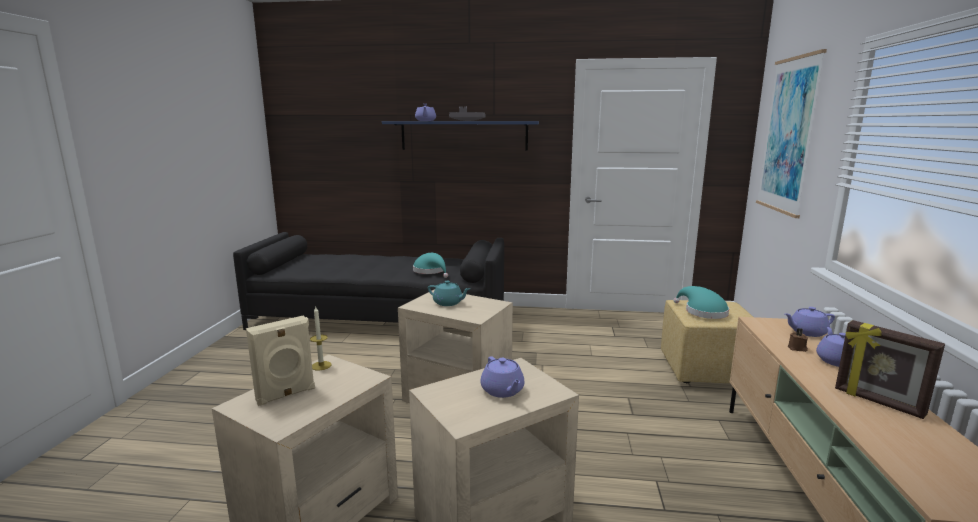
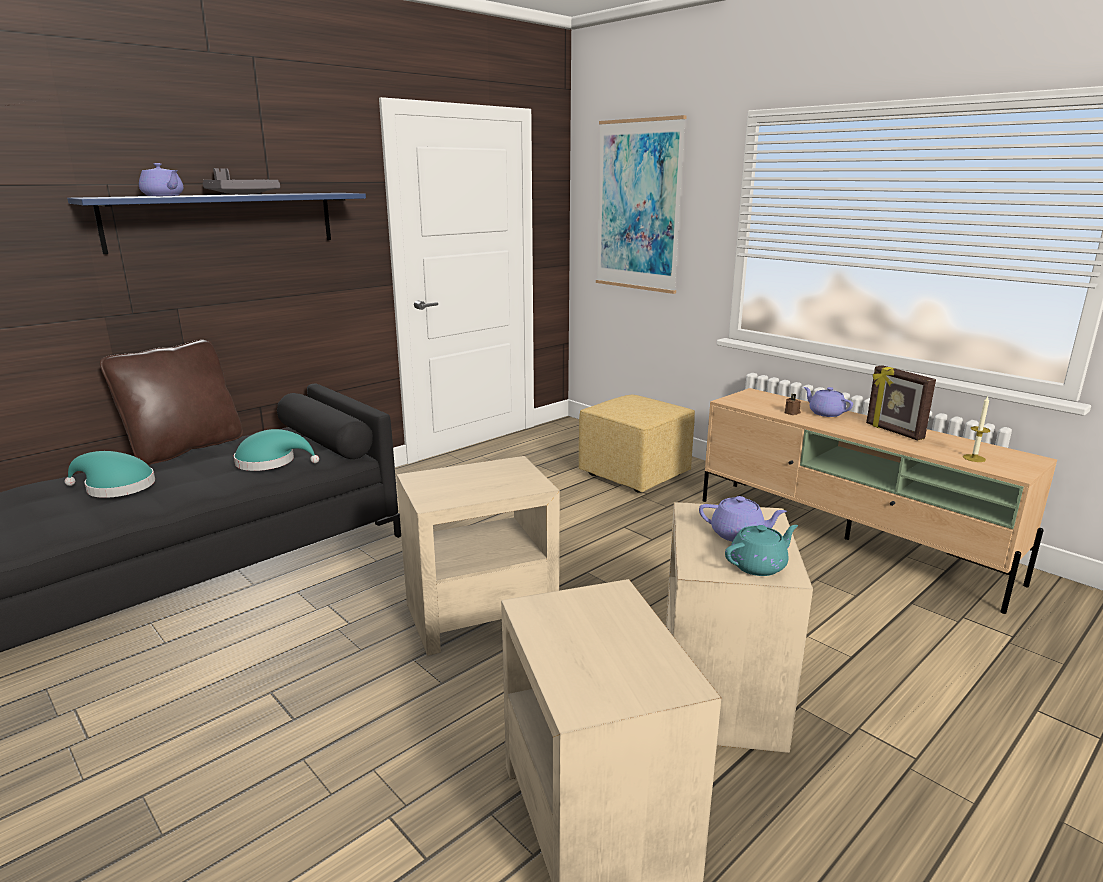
camera: 50 degrees left, 5 degrees up
beige speaker [246,316,315,406] -> none
candle [310,307,331,370] -> candle moved to [963,396,990,462]
turquoise teapot [428,281,470,306] -> turquoise teapot moved to [725,525,798,576]
turquoise hat [673,286,729,319] -> turquoise hat moved to [65,451,155,498]
purple teapot [785,307,835,337] -> none
picture frame [835,320,945,419] -> picture frame turned 60 degrees clockwise [866,365,936,441]
none -> brown pillow [100,340,243,466]

